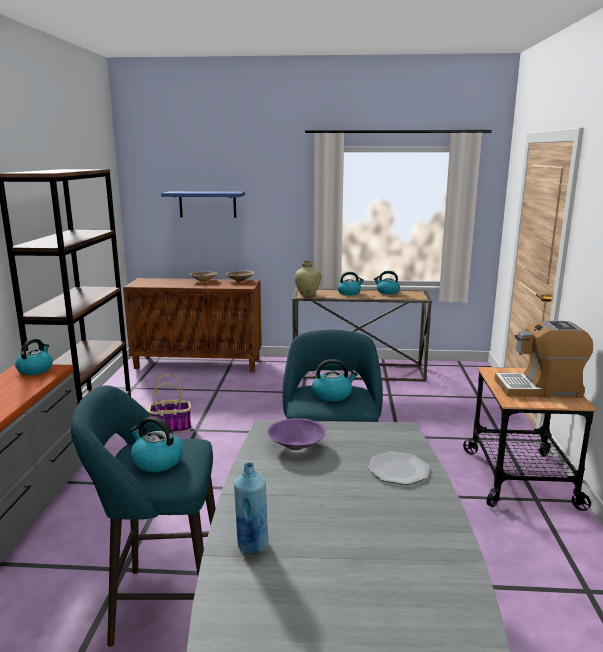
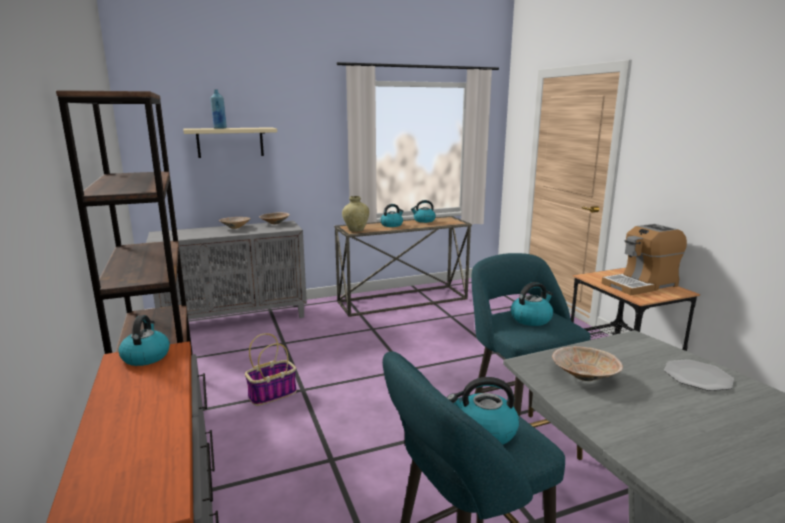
camera: 25 degrees left, 0 degrees up
brown cabinet [123,278,262,372] -> grey cabinet [146,221,307,320]
blue shelf [161,191,245,218] -> beige shelf [183,127,277,158]
blue bottle [234,462,268,554] -> blue bottle moved to [210,89,227,129]
purple bowl [267,418,326,450] -> beige bowl [552,346,623,381]

